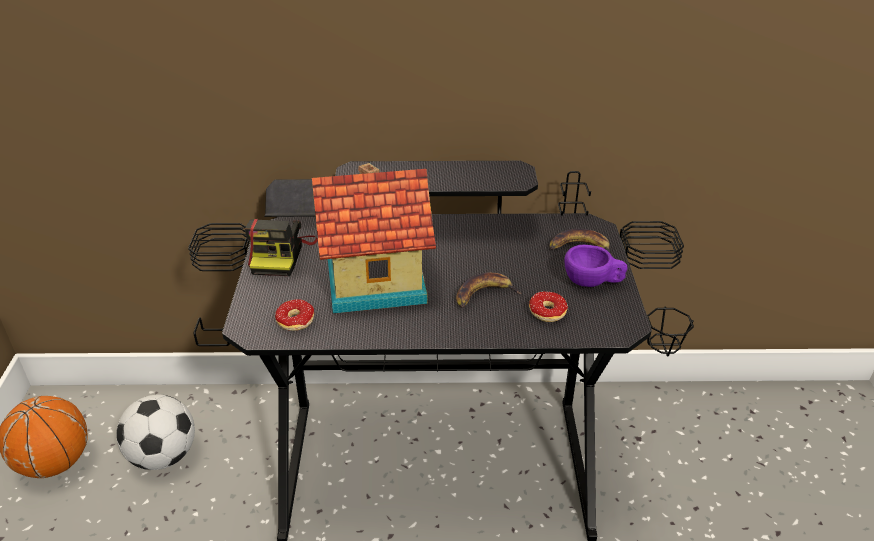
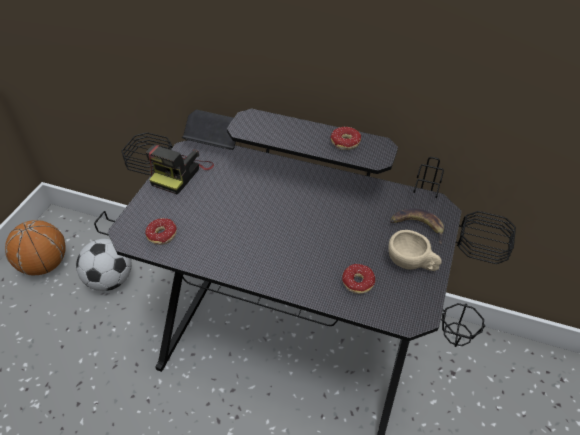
camera: 20 degrees right, 10 degrees up
toy house [312,163,436,314] -> none
banana [456,273,522,308] -> none
purple cup [565,245,628,287] -> beige cup [388,230,442,271]
none -> donut [330,127,361,150]

